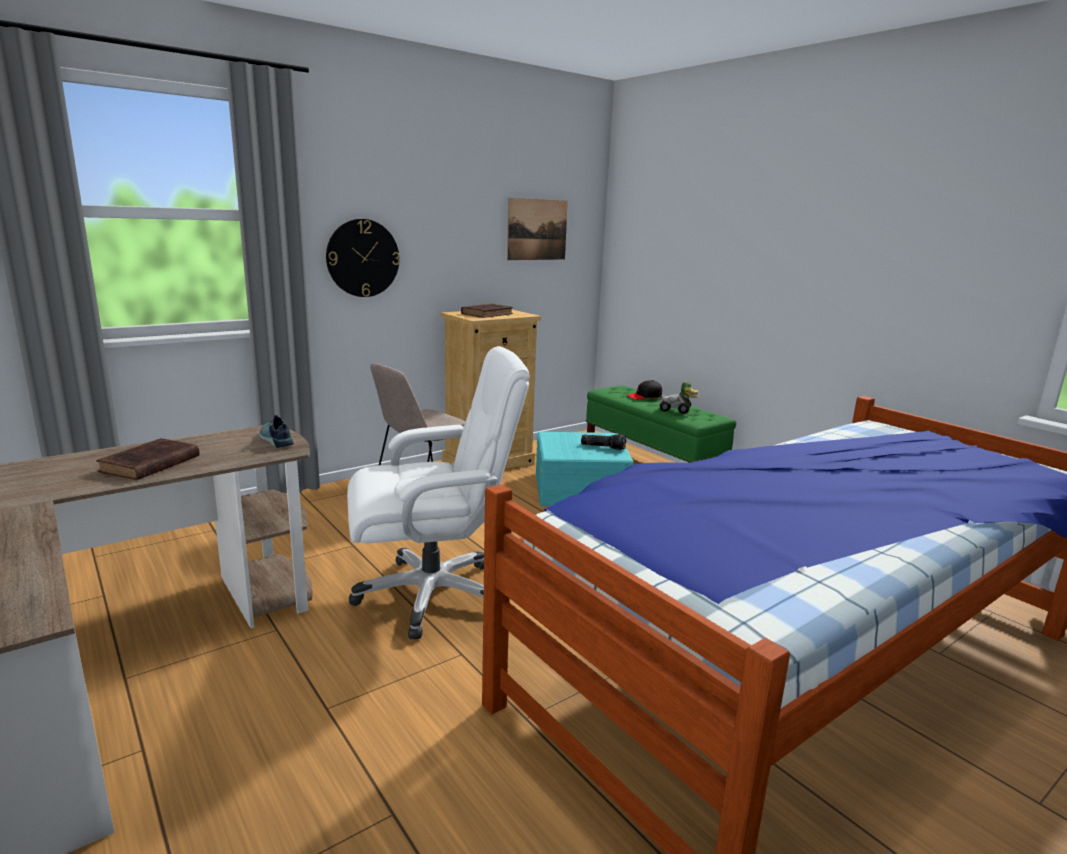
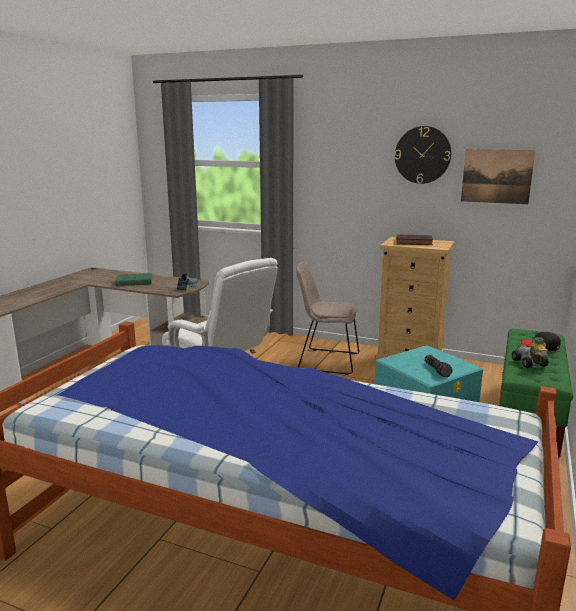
camera: 60 degrees right, 0 degrees up
brown book [96,438,199,480] -> green book [115,273,152,286]
wall clock [326,219,400,297] -> wall clock moved to [395,126,451,184]

